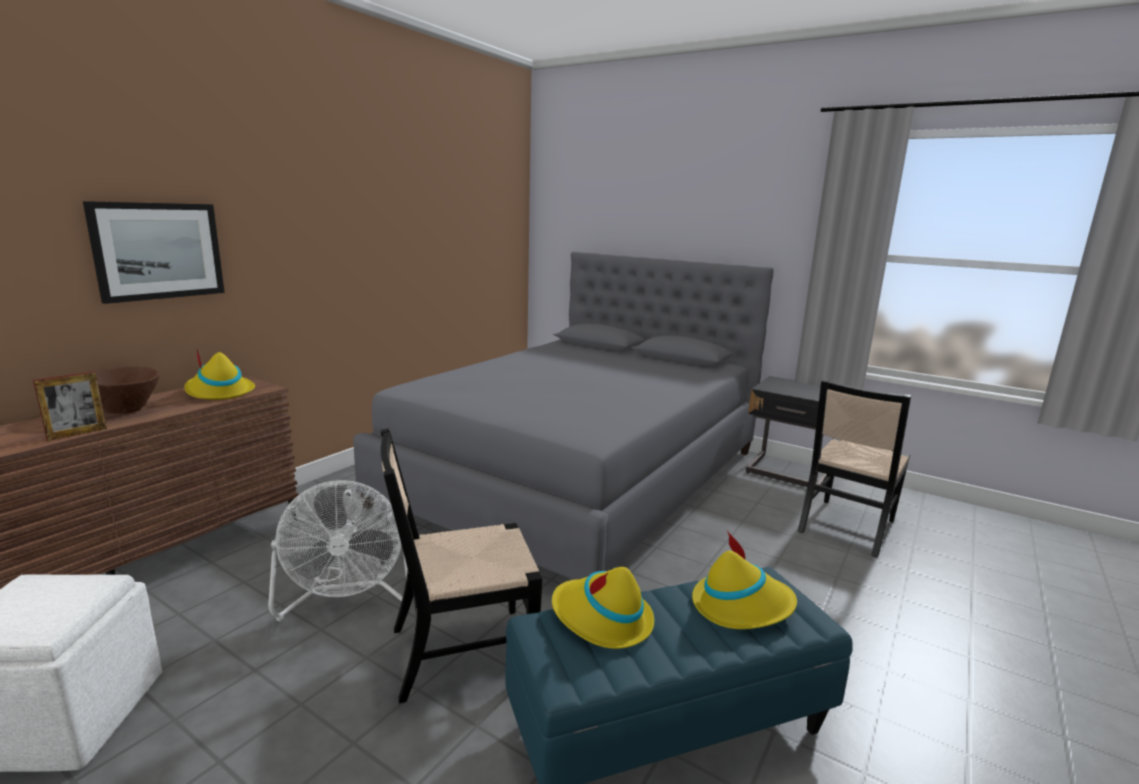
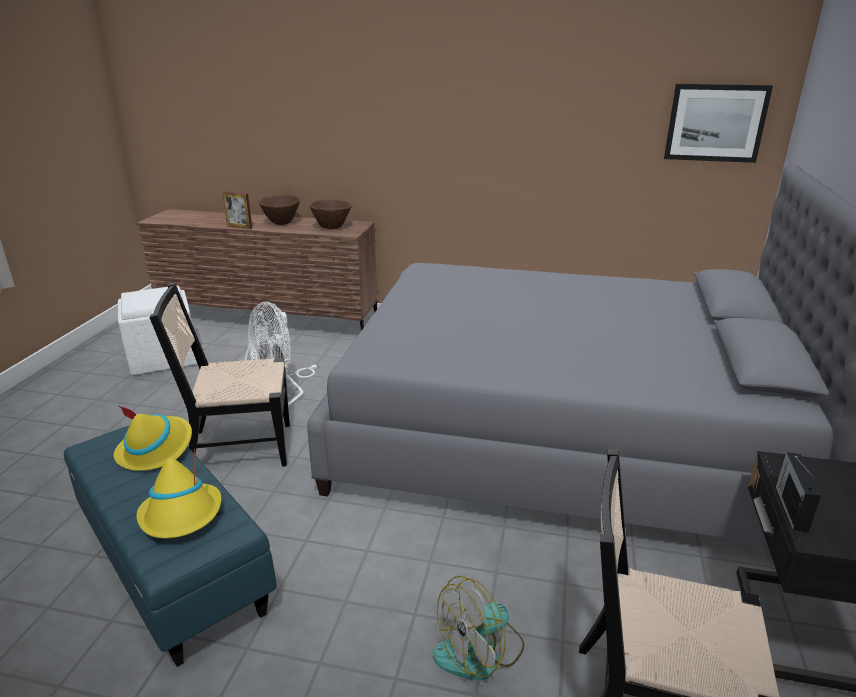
camera: 70 degrees right, 10 degrees up
picture [83,201,225,304] -> picture moved to [664,84,773,163]
yellow hat [184,349,255,400] -> brown bowl [309,200,352,229]
chair [381,428,542,703] -> chair turned 60 degrees counterclockwise [149,283,290,467]
none -> fan [433,576,524,680]
none -> radio [776,452,821,532]

